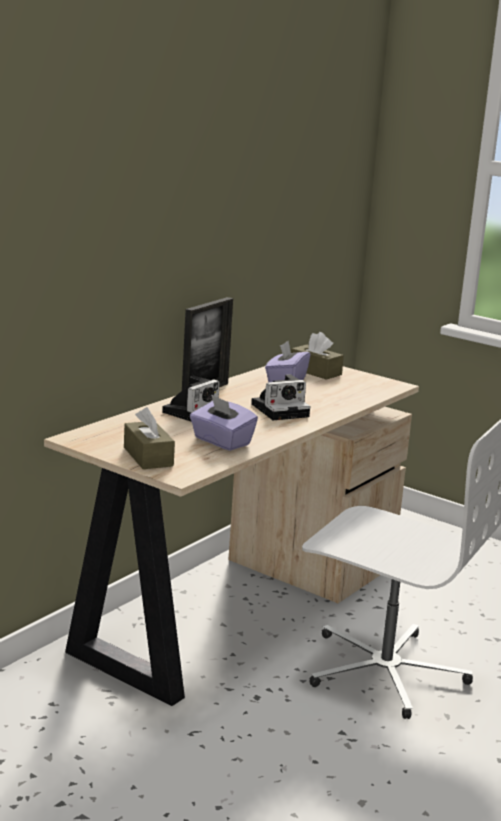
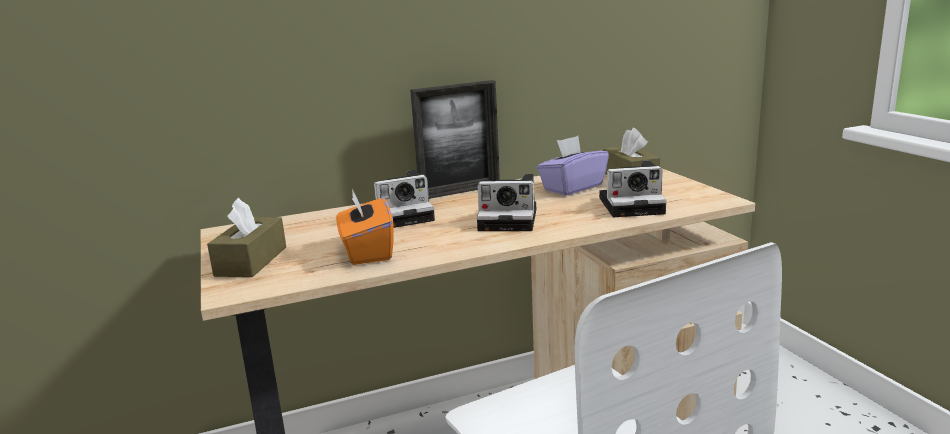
camera: 35 degrees right, 0 degrees up
purple tissue box [190,394,258,451] -> orange tissue box [336,189,393,265]
none -> camera [599,160,667,218]

